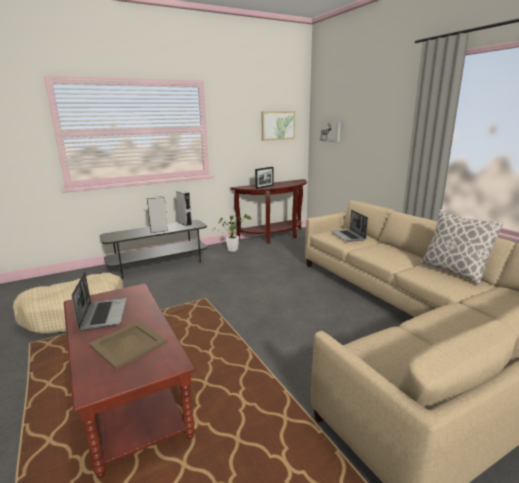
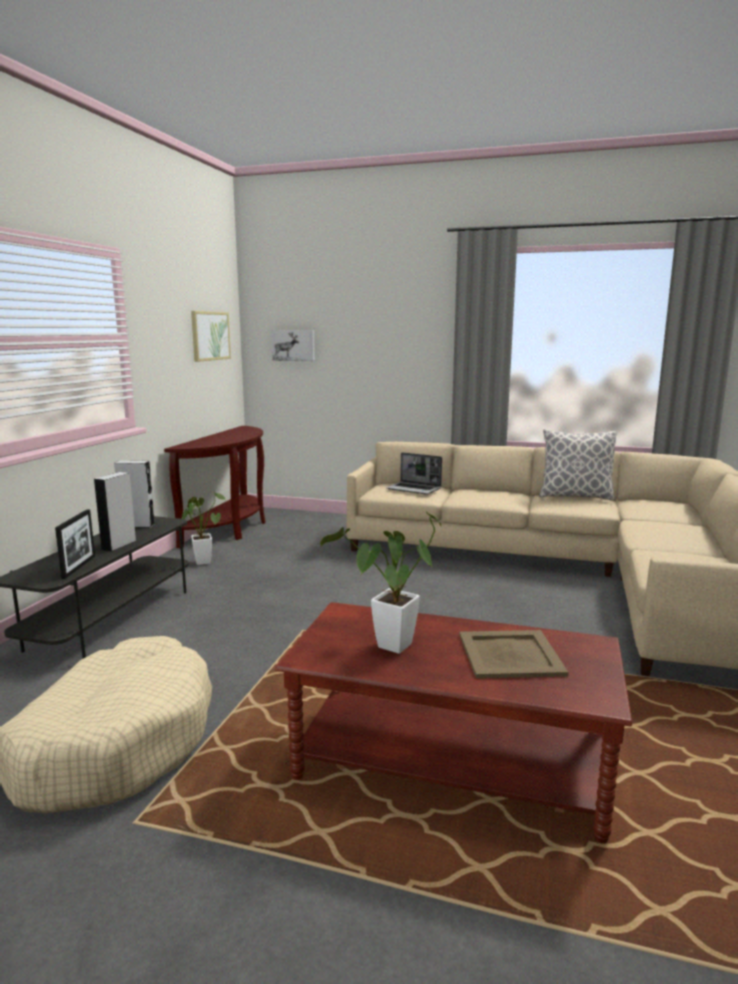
camera: 45 degrees left, 5 degrees down
laptop [72,272,127,330] -> potted plant [320,512,442,654]
picture frame [255,167,274,189] -> picture frame moved to [55,509,95,579]

